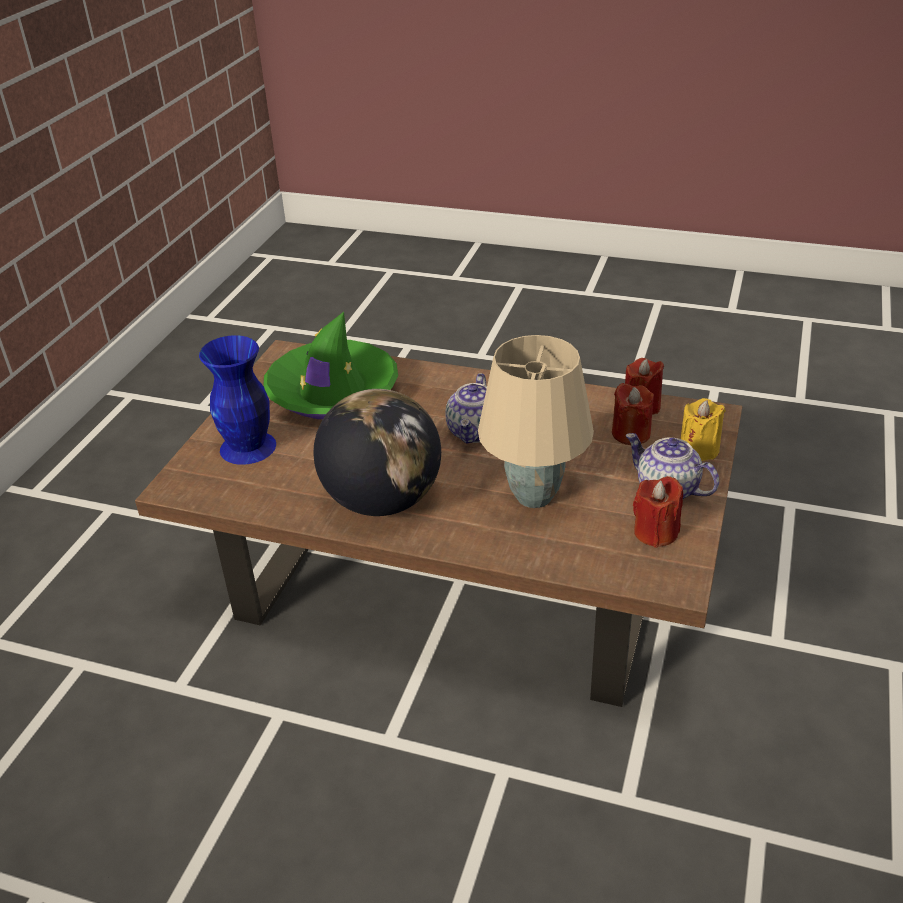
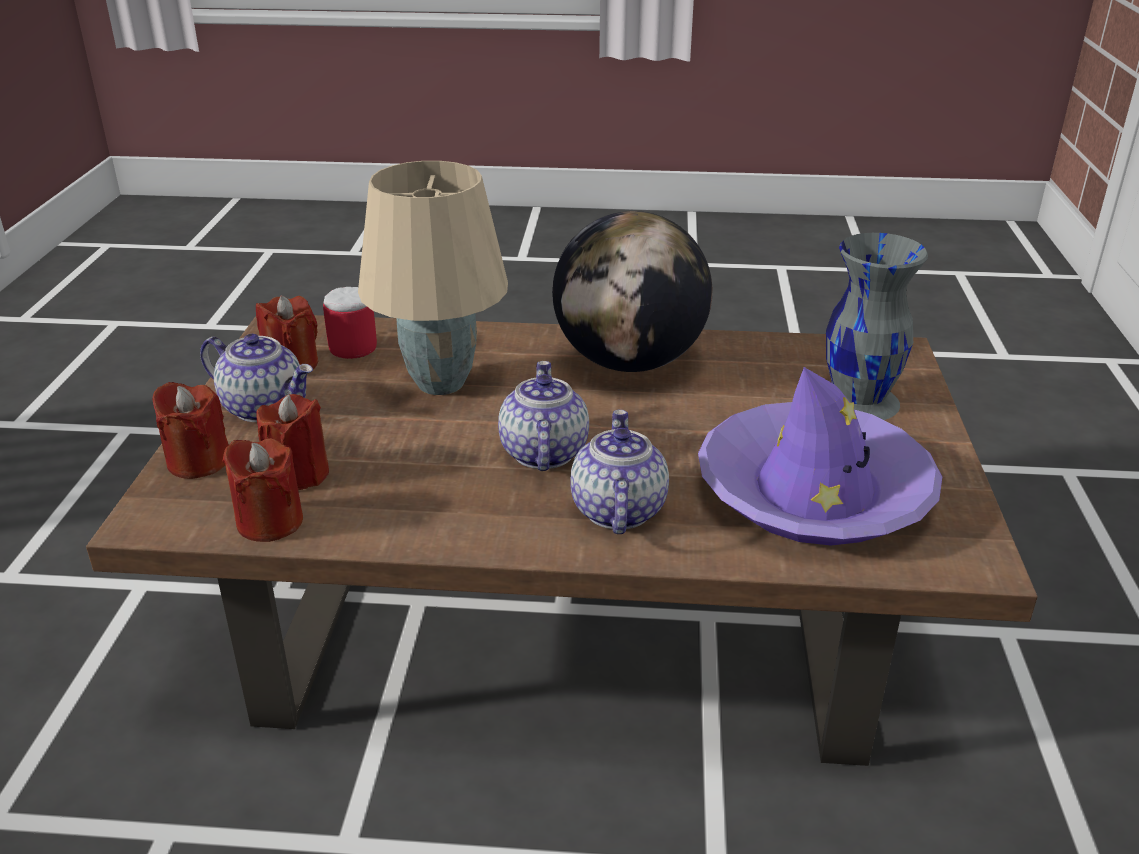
camera: 165 degrees right, 5 degrees down
blue vase [199,335,276,465] -> grey vase [826,233,928,420]
green hat [263,312,398,419] -> purple hat [698,367,942,545]
yellow candle [680,398,726,461] -> red candle [152,382,229,479]
none -> mug [323,287,377,359]
none -> teapot [570,410,669,534]

